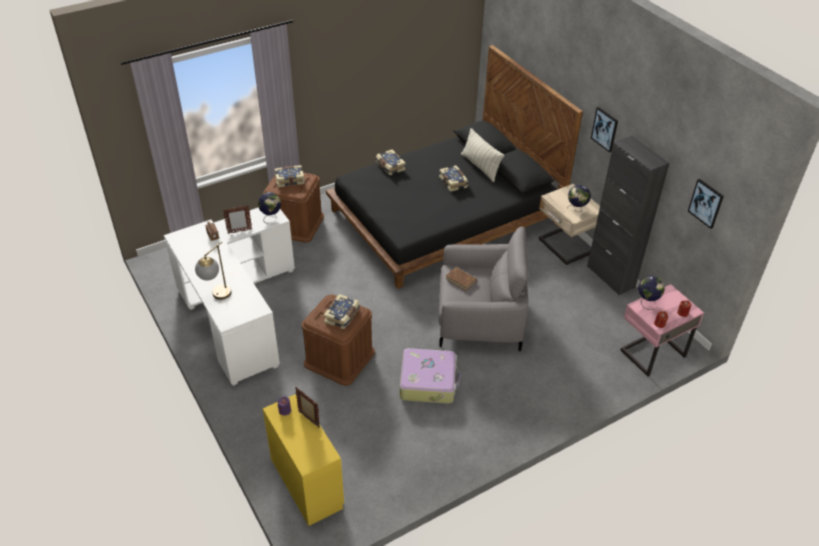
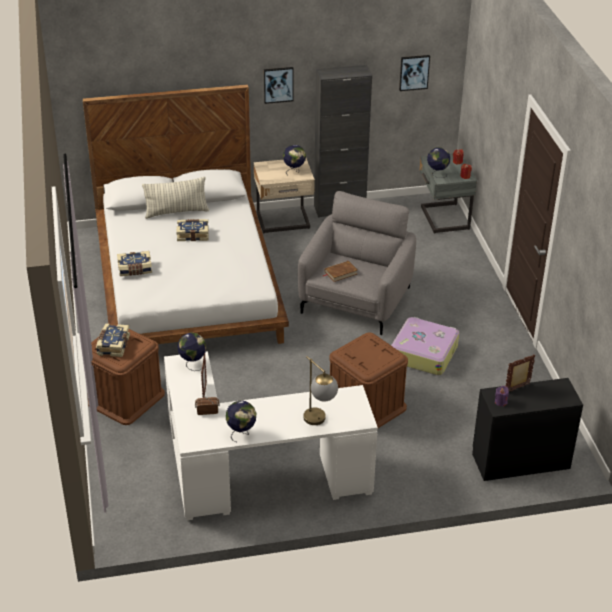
camera: 70 degrees left, 5 degrees down
yellow dresser [263,394,344,526] -> black dresser [472,378,583,481]
book [323,294,360,329] -> none
black bed [326,45,583,289] -> white bed [83,84,289,344]
pink nightstand [620,284,704,377] -> grey nightstand [419,153,477,233]
none -> globe [226,400,256,442]

